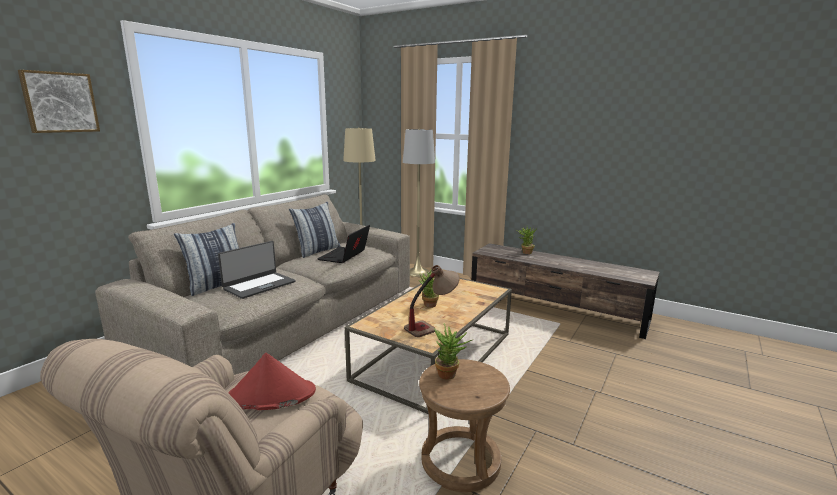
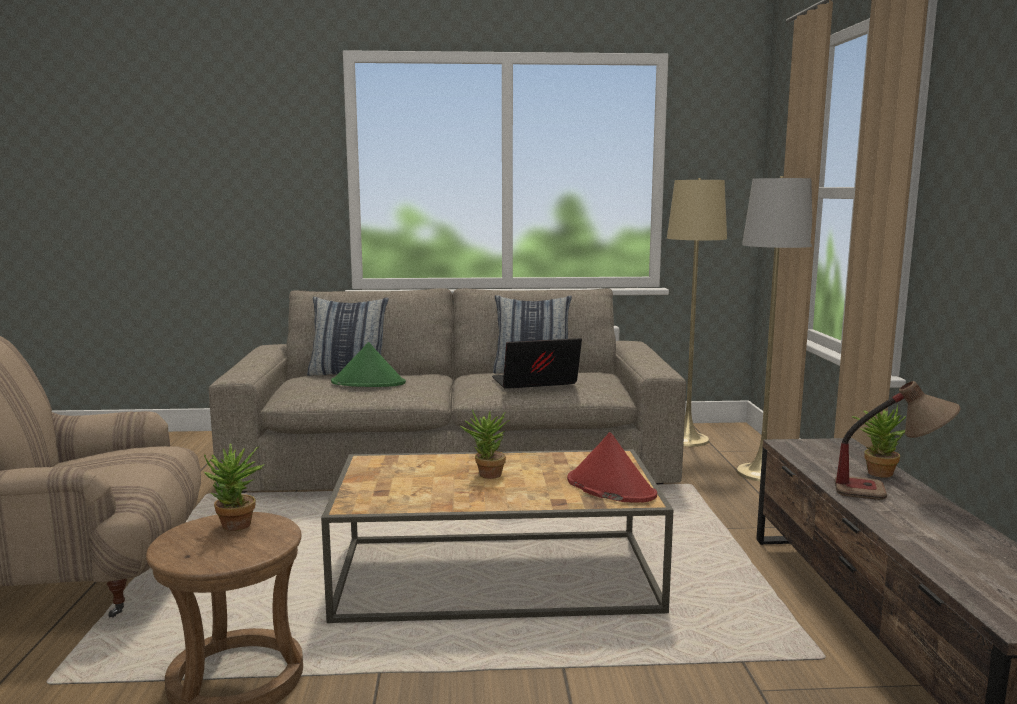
camera: 55 degrees right, 5 degrees down
picture [18,70,100,133] -> none
laptop [218,241,296,299] -> green hat [331,342,406,387]
red hat [228,353,316,410] -> red hat moved to [567,432,657,503]
table lamp [404,265,460,337] -> table lamp moved to [835,381,961,500]

